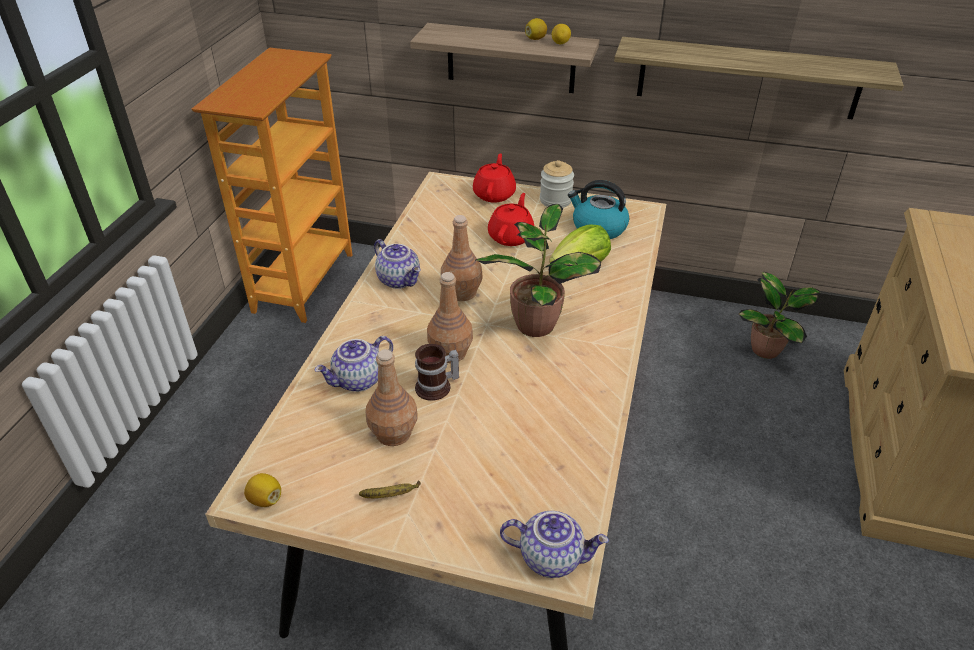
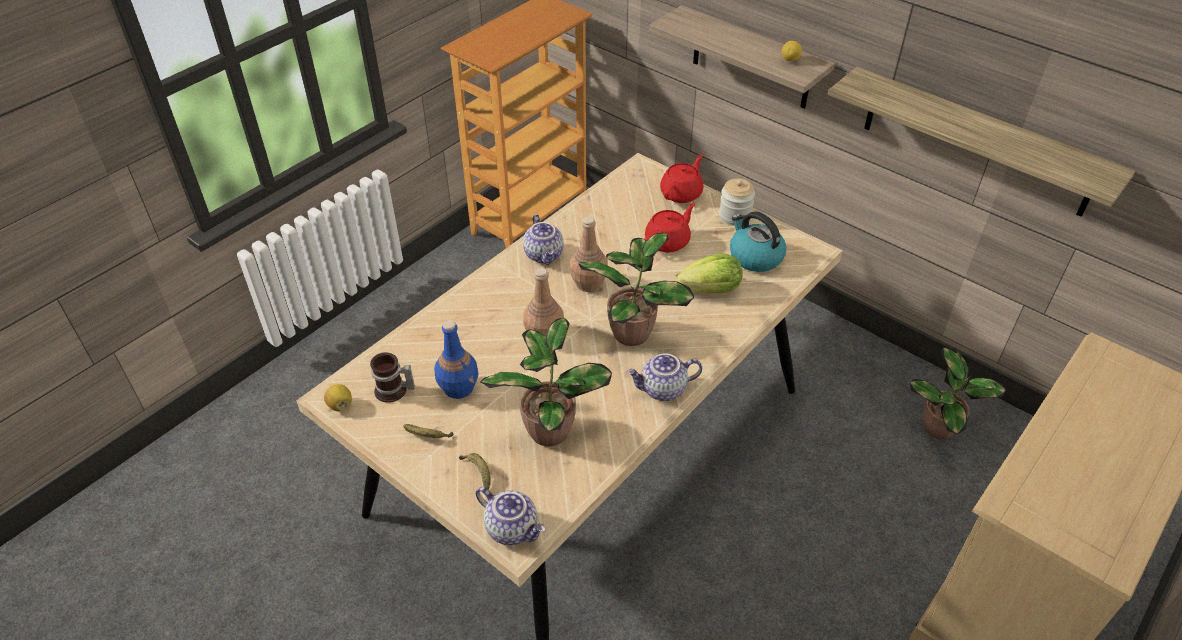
camera: 25 degrees right, 5 degrees up
teapot [315,336,393,392] -> teapot moved to [626,354,702,401]
brown bottle [365,349,418,446] -> blue bottle [434,320,479,399]
mug [415,344,459,401] -> mug moved to [370,352,415,403]
lemon [525,18,547,40] -> none
none -> banana [459,453,491,489]
none -> potted plant [481,318,612,446]

